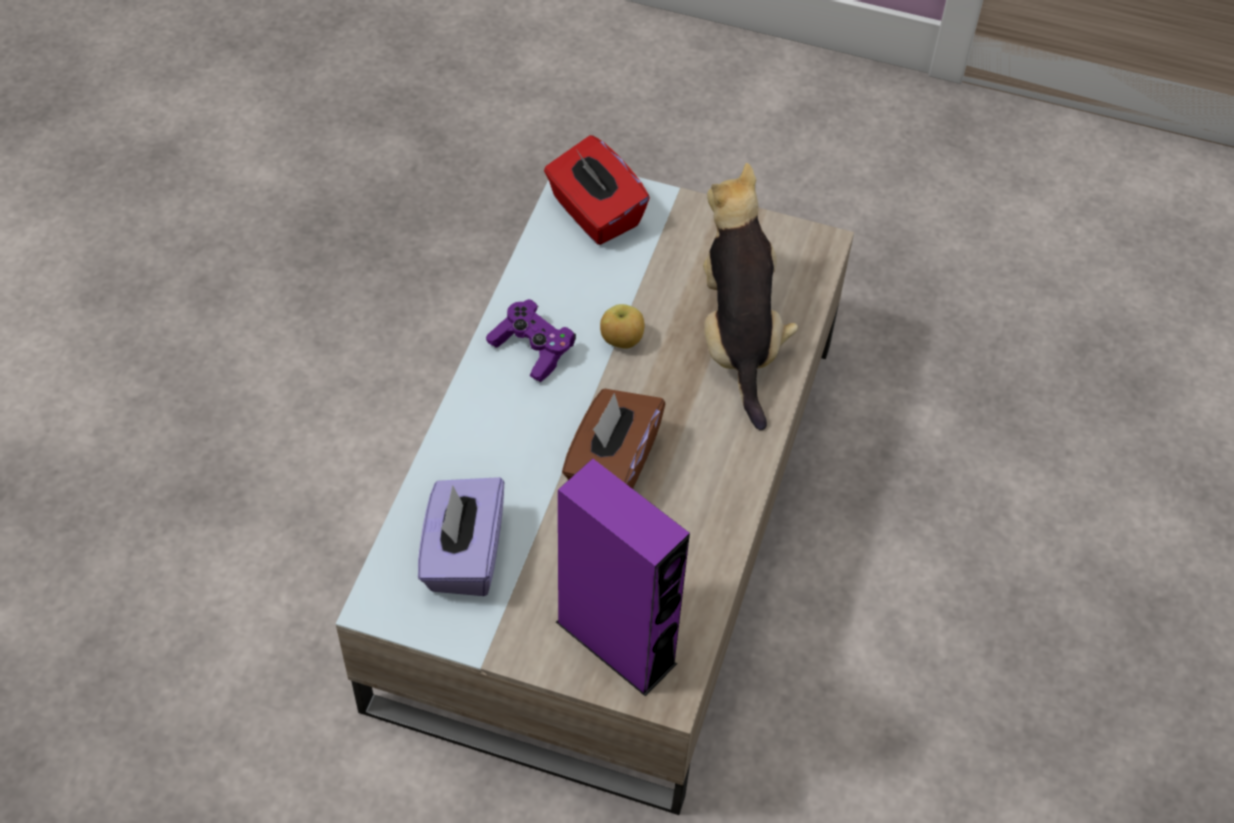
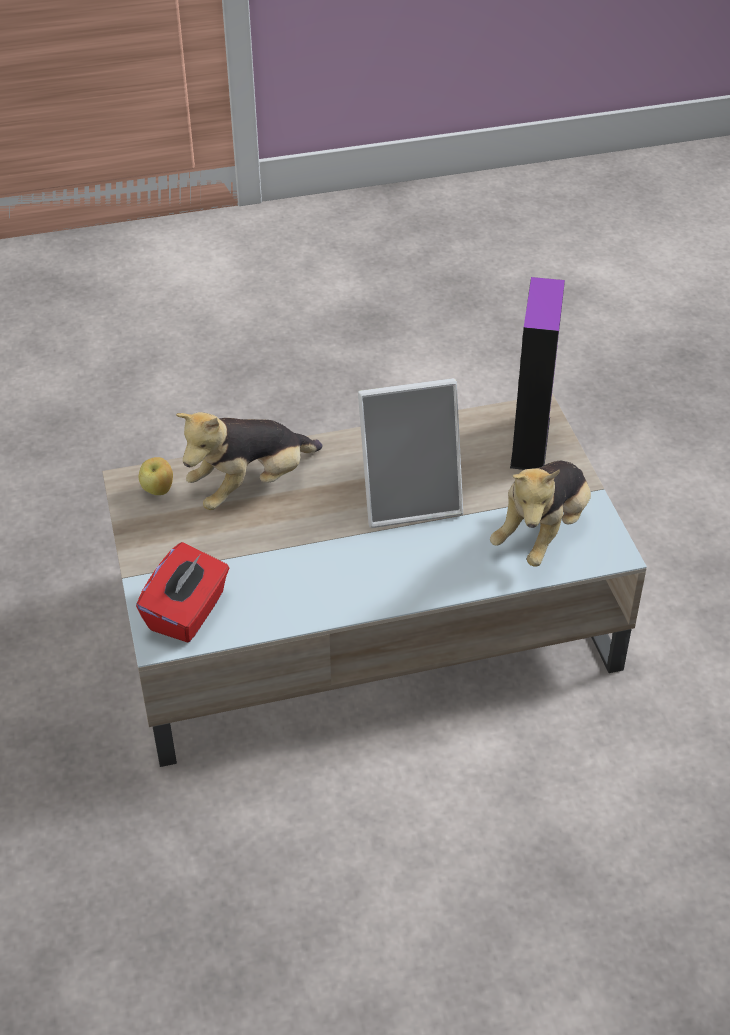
camera: 120 degrees left, 10 degrees down
purple tissue box [418,477,504,596] -> plush toy [490,461,591,567]
purple game controller [486,299,576,382] -> none
brown tissue box [562,389,665,489] -> picture frame [358,378,463,528]
apple [600,304,644,349] -> apple moved to [139,457,173,495]

